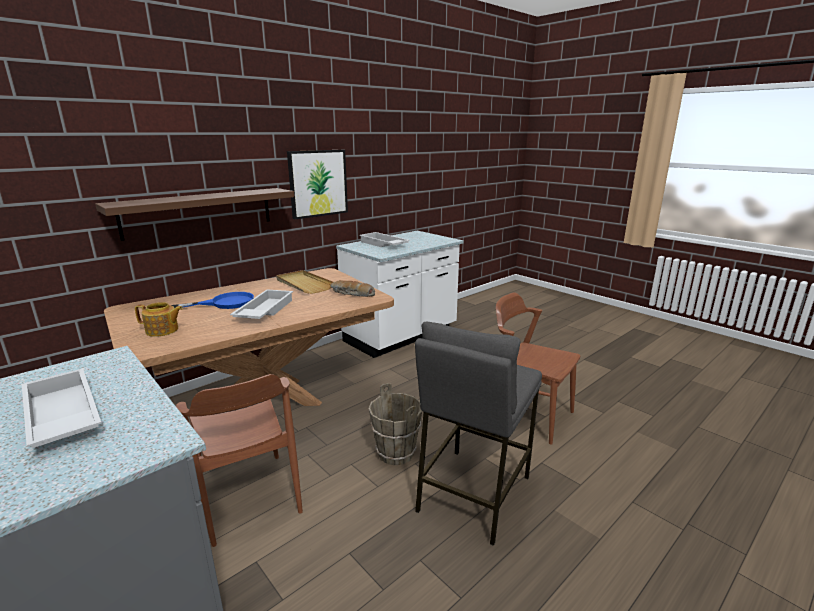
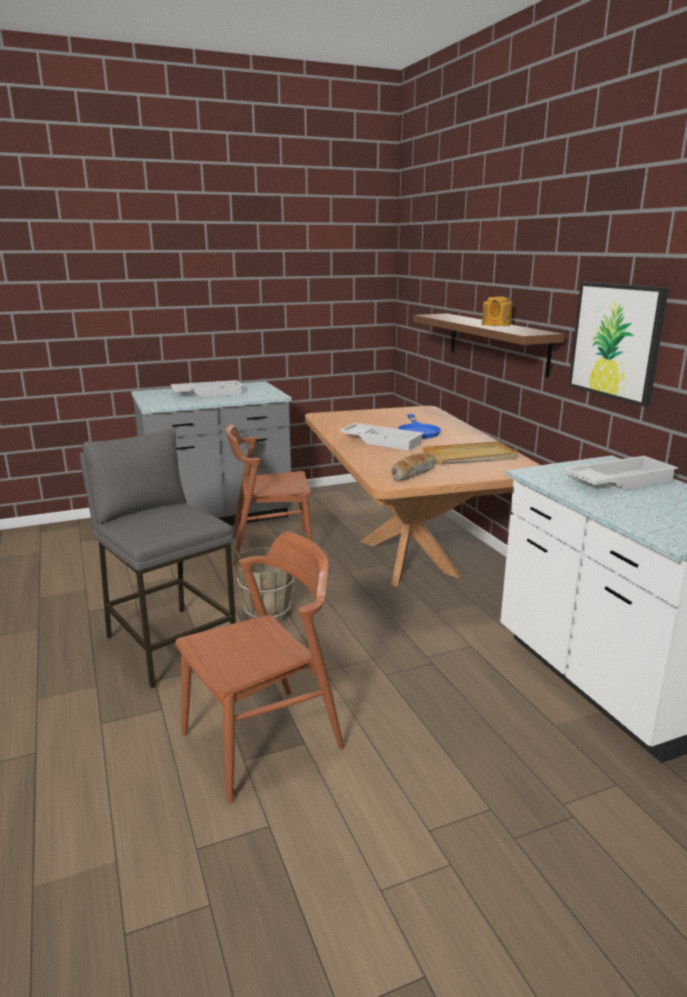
camera: 110 degrees right, 0 degrees up
teapot [135,302,183,337] -> teapot moved to [482,296,513,326]

